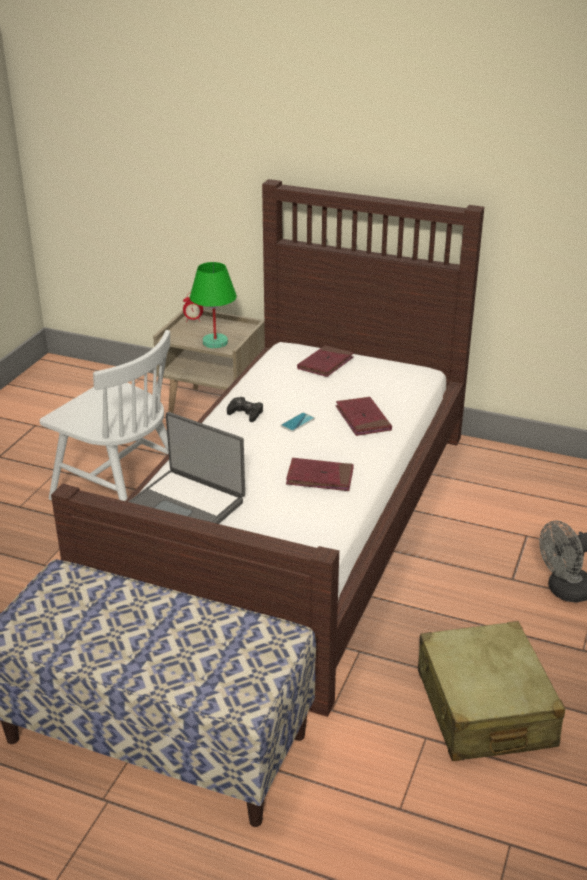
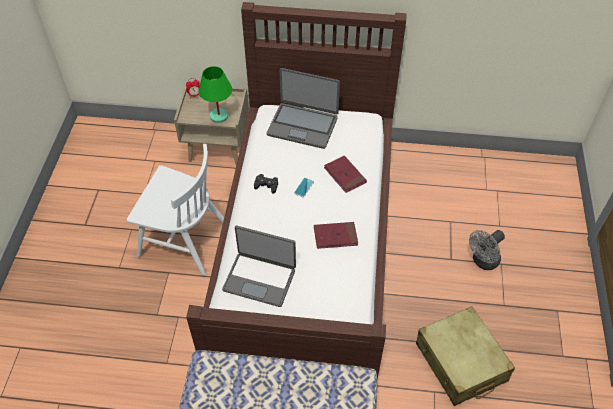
camera: 15 degrees left, 20 degrees up
red book [297,345,354,377] -> laptop [267,68,340,149]

